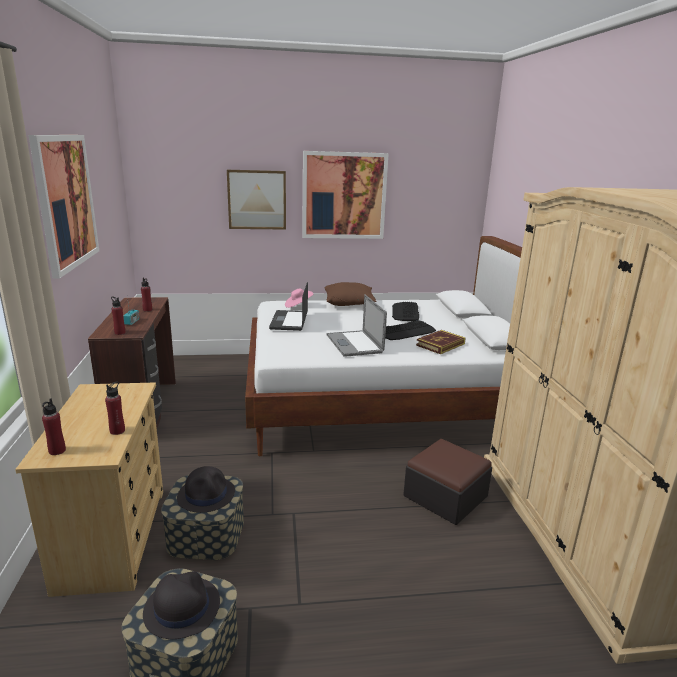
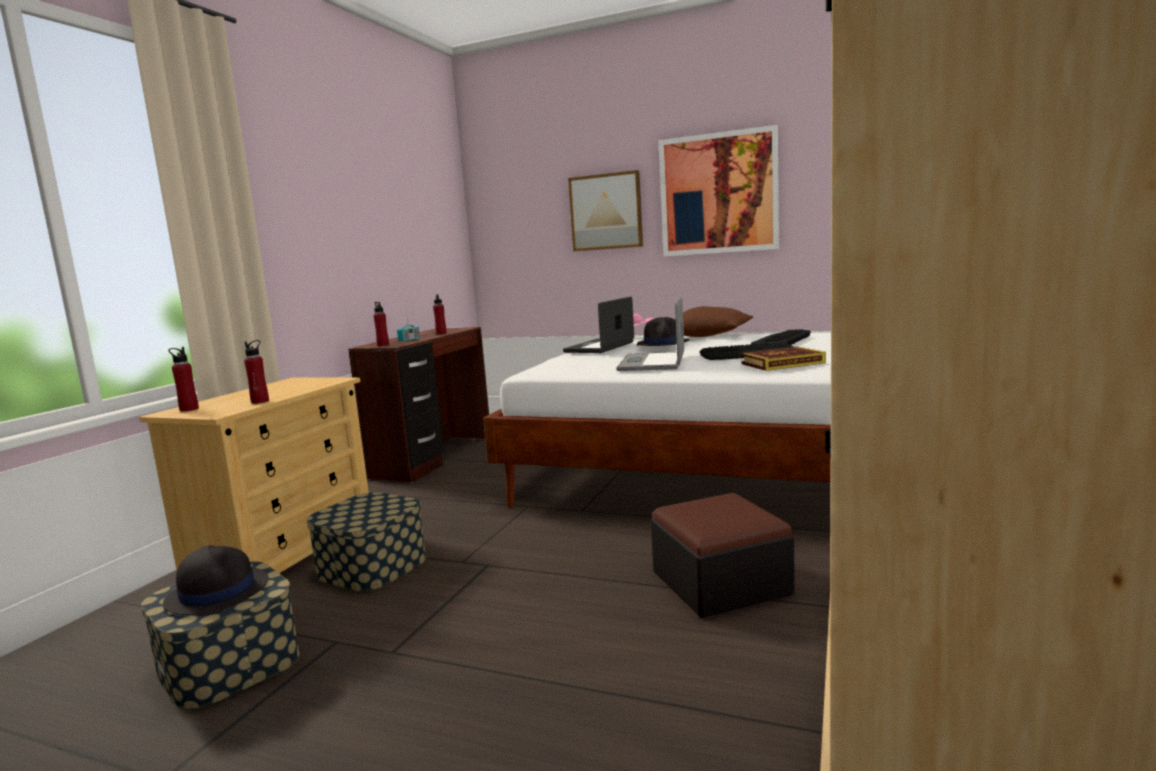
camera: 30 degrees right, 10 degrees down
picture [28,135,99,279] -> none
black hat [177,466,235,513] -> black hat moved to [637,317,689,346]

